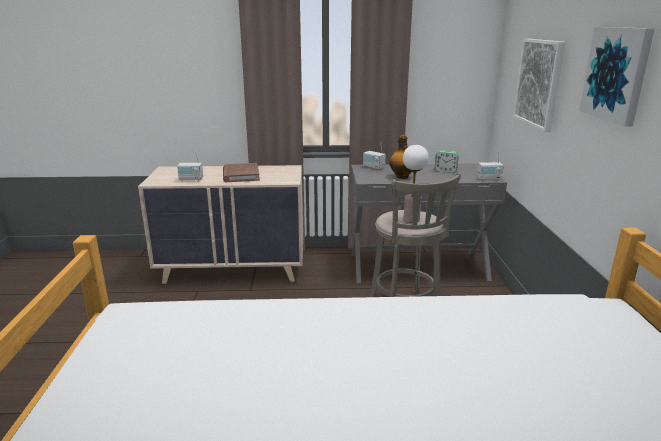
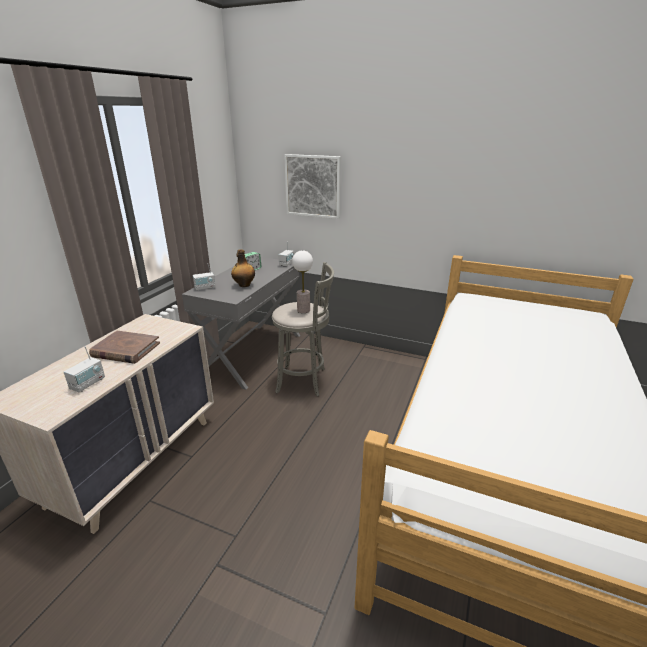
camera: 65 degrees left, 5 degrees up
picture [579,27,655,126] -> none

